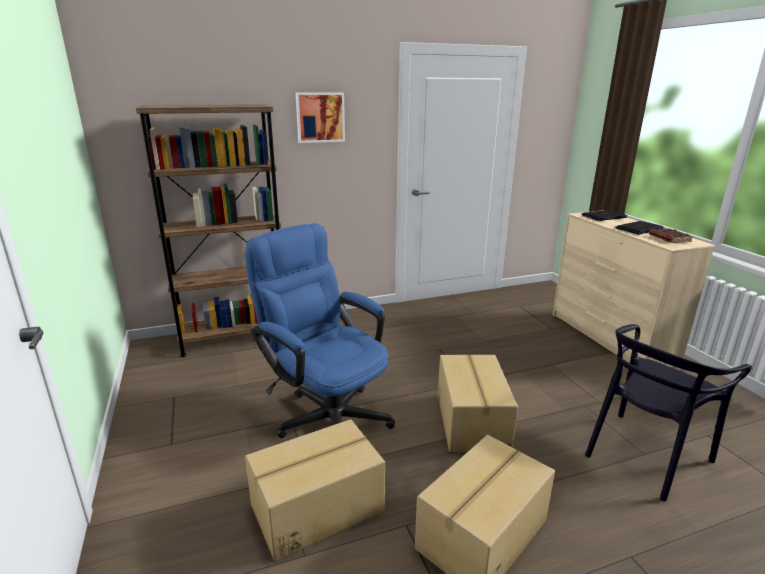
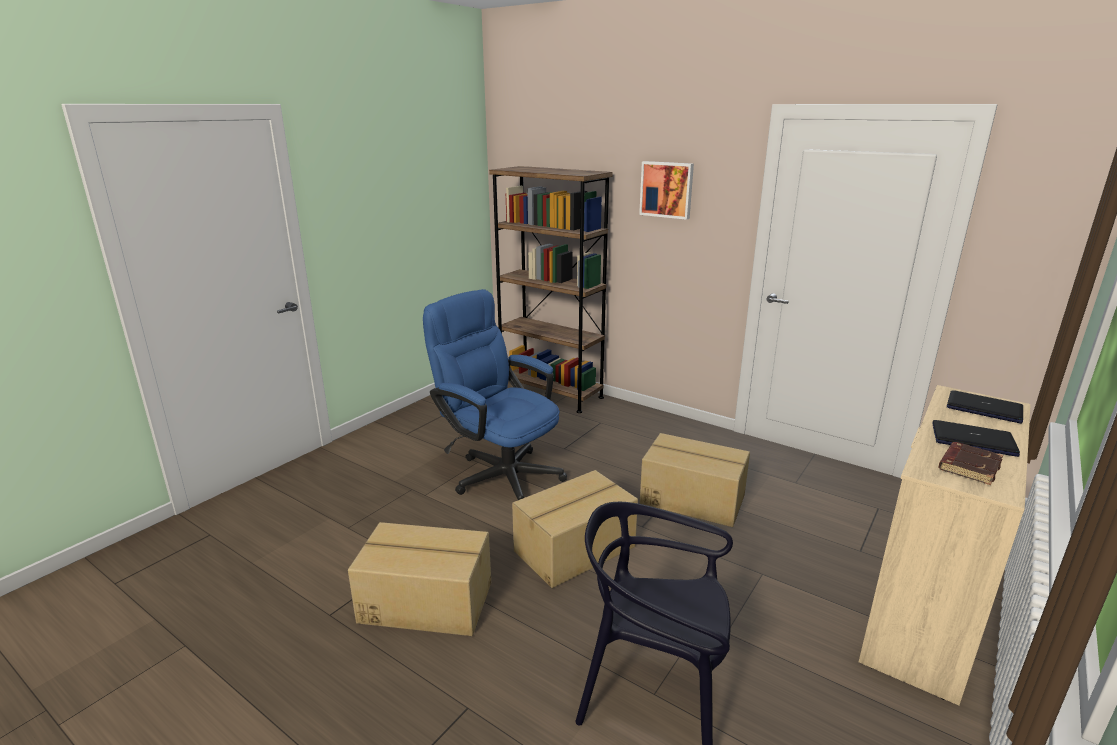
camera: 55 degrees right, 0 degrees up
blue office chair [245,223,395,438] -> blue office chair turned 60 degrees counterclockwise [423,289,567,501]
cardboard box [245,419,385,561] -> cardboard box moved to [640,433,750,527]

